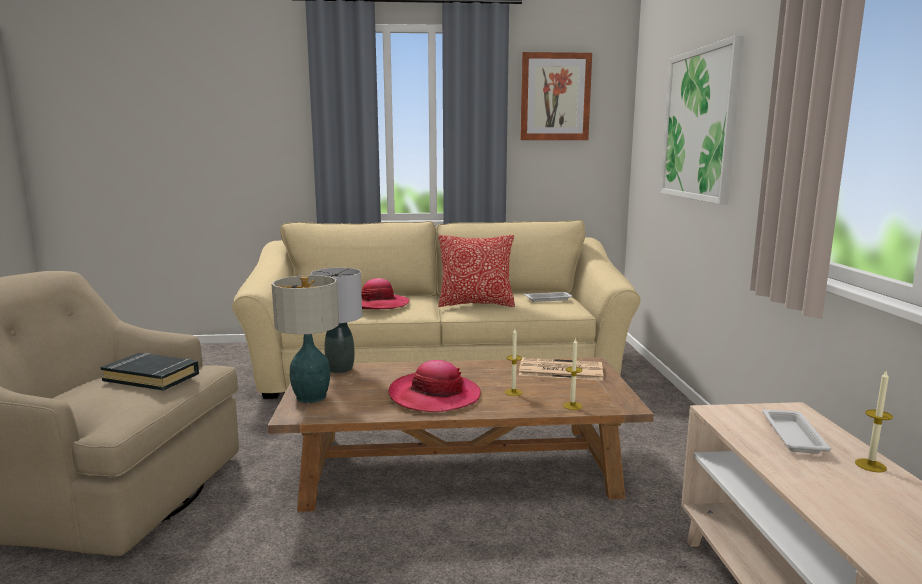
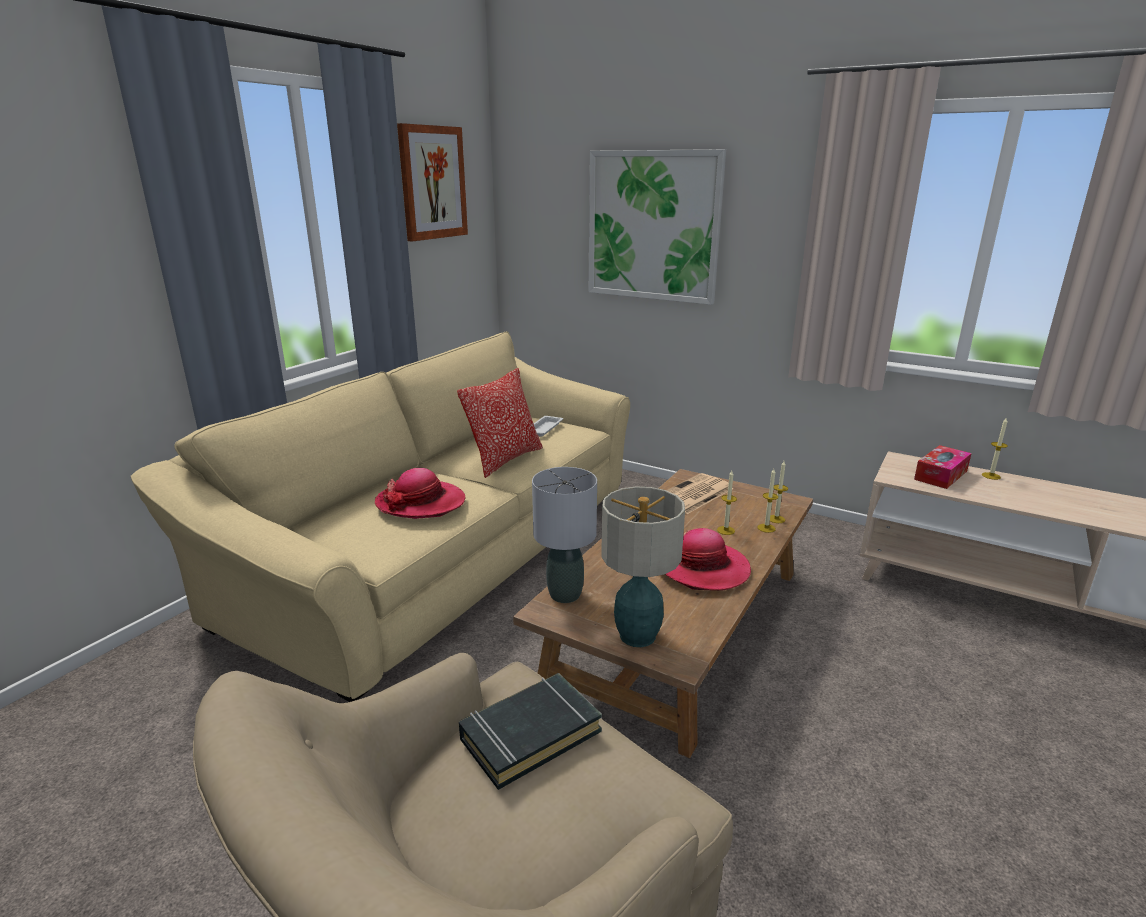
camera: 55 degrees left, 10 degrees up
white tray [762,409,831,454] -> tissue box [914,445,972,489]
none -> candle [757,469,778,533]

